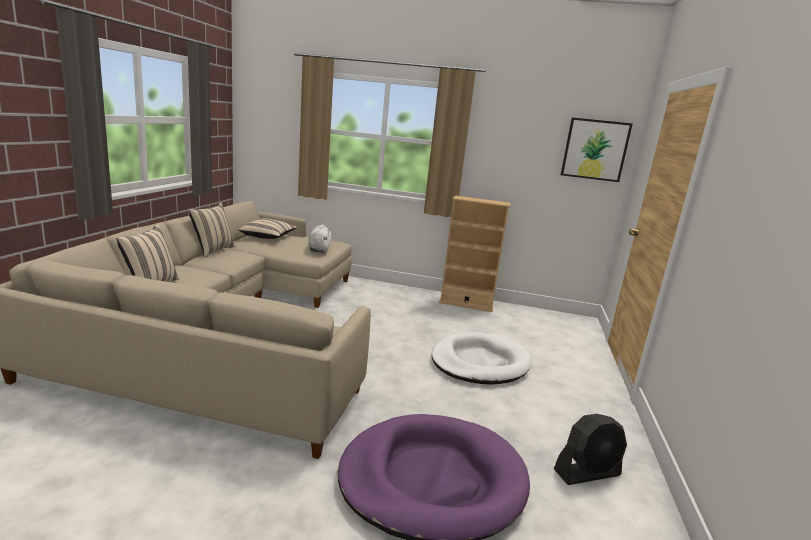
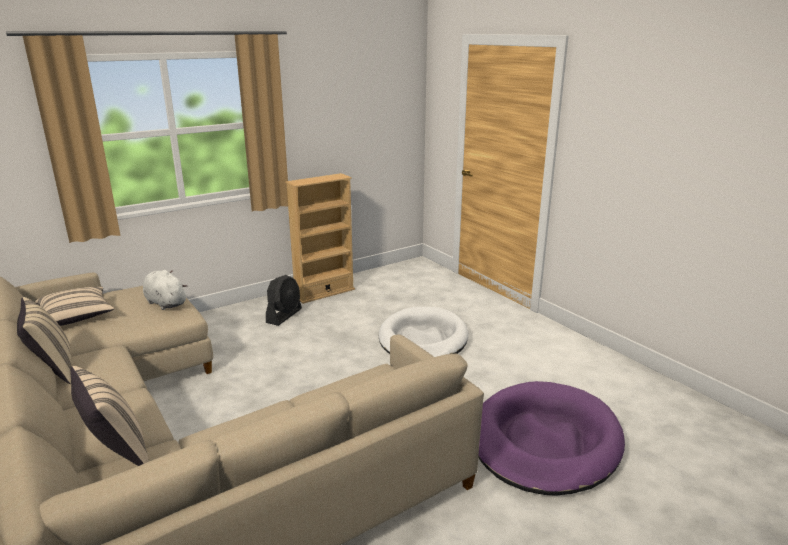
camera: 45 degrees left, 5 degrees up
black fan [554,414,627,485] -> black fan moved to [266,275,302,326]
picture [561,118,633,182] -> none

